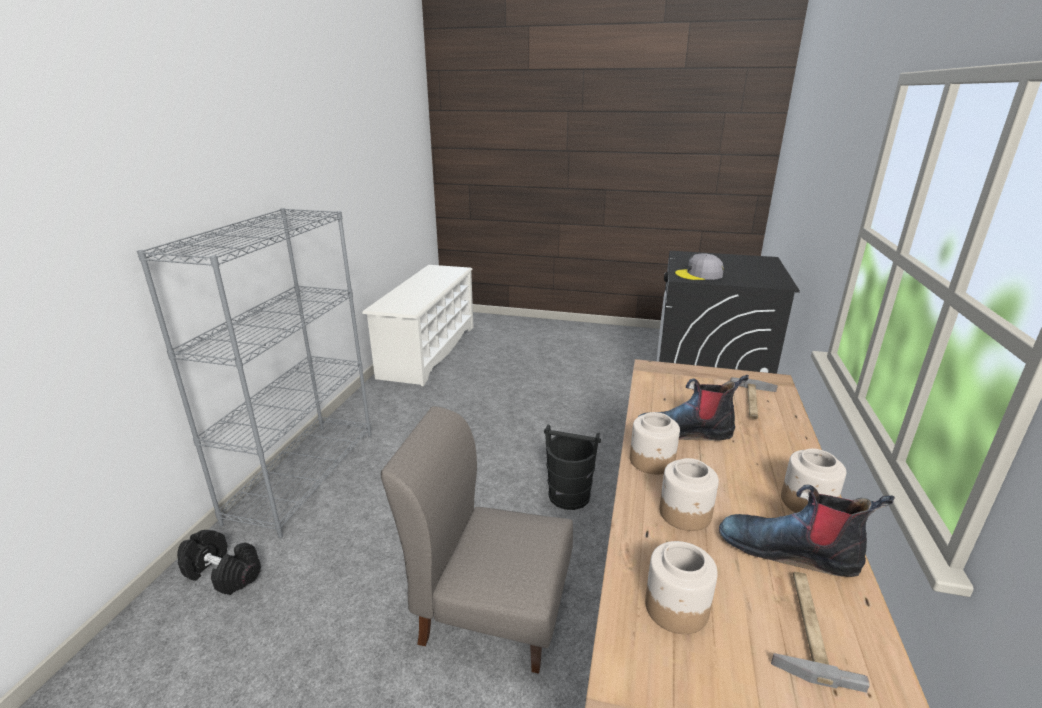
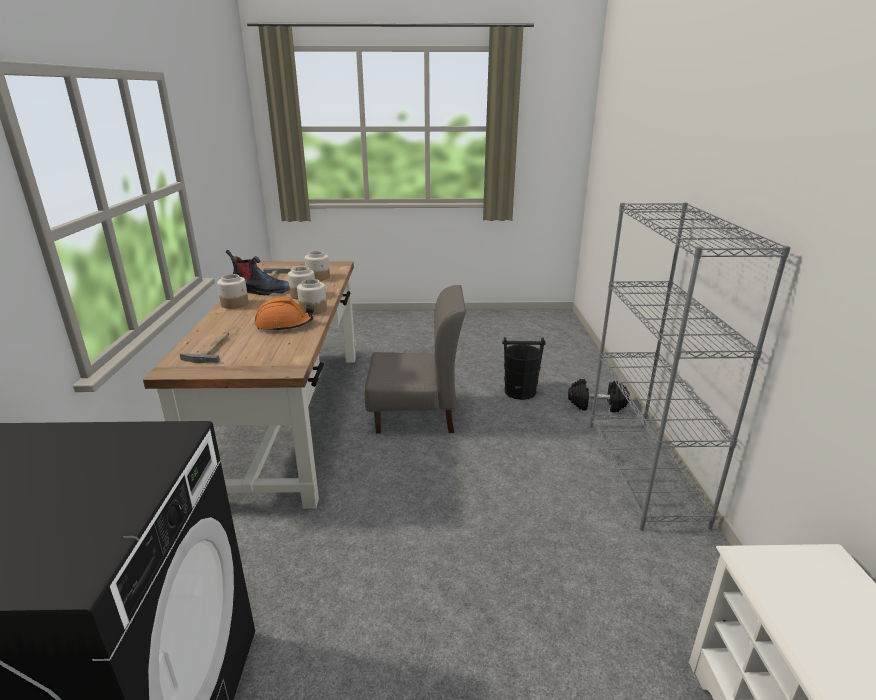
camera: 165 degrees right, 0 degrees up
black bucket [544,424,601,510] -> black bucket moved to [502,337,545,400]
boot [638,375,749,441] -> orange hard hat [255,297,314,332]
grey cap [675,254,724,280] -> none

